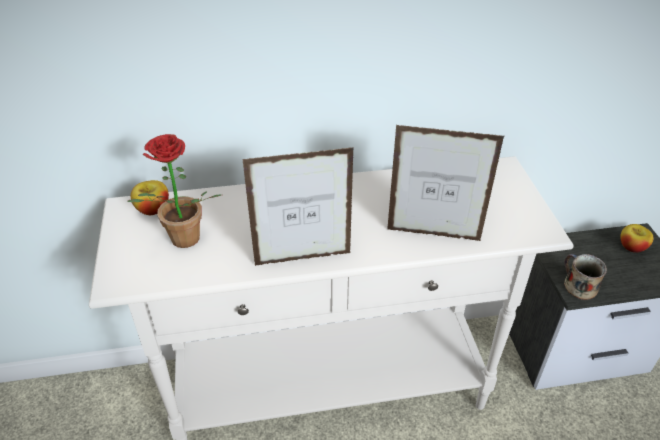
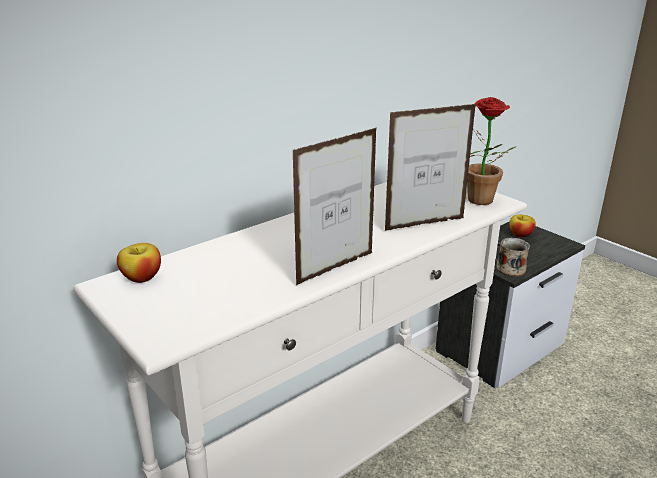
camera: 30 degrees left, 15 degrees down
potted plant [127,134,221,248] -> potted plant moved to [467,97,517,205]

